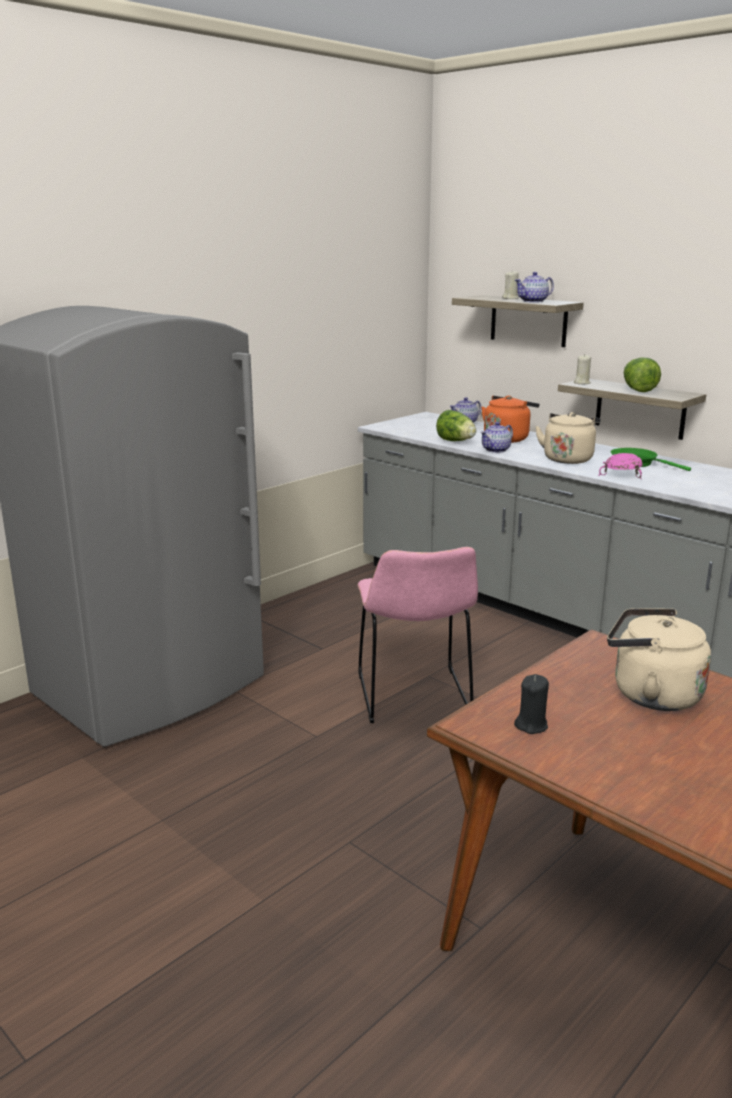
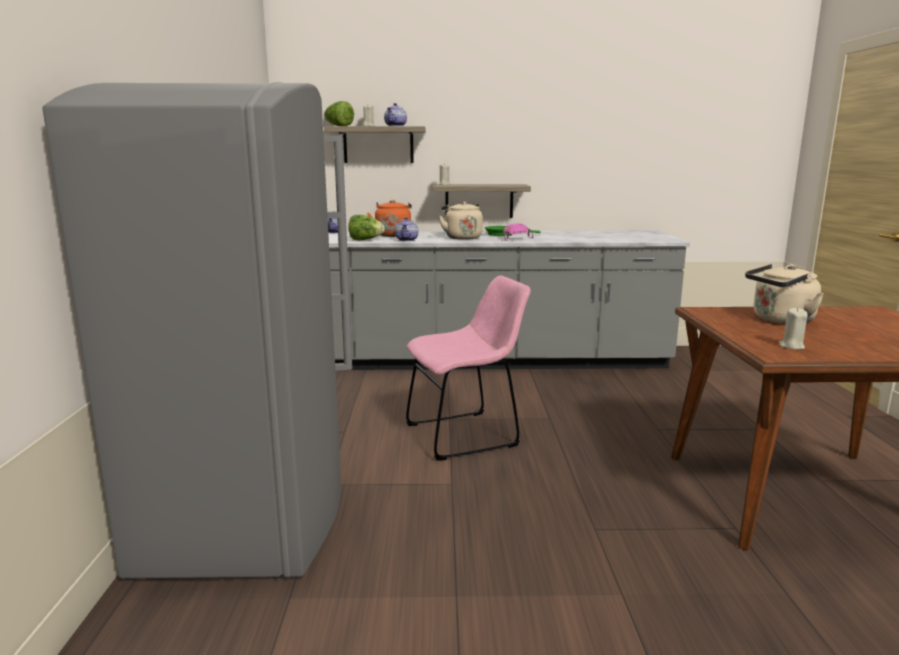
camera: 45 degrees left, 5 degrees down
pink chair [357,547,478,723] -> pink chair turned 60 degrees counterclockwise [406,276,531,460]
black candle [514,674,549,734] -> beige candle [779,307,808,350]
lettuce [624,358,661,392] -> lettuce moved to [324,101,354,126]

